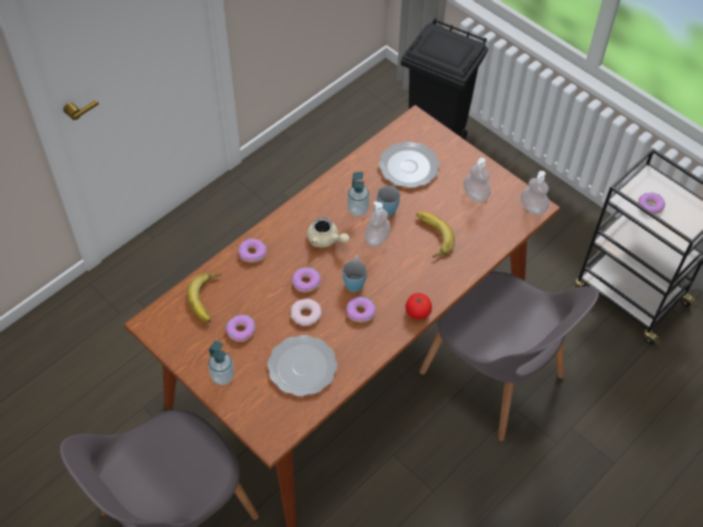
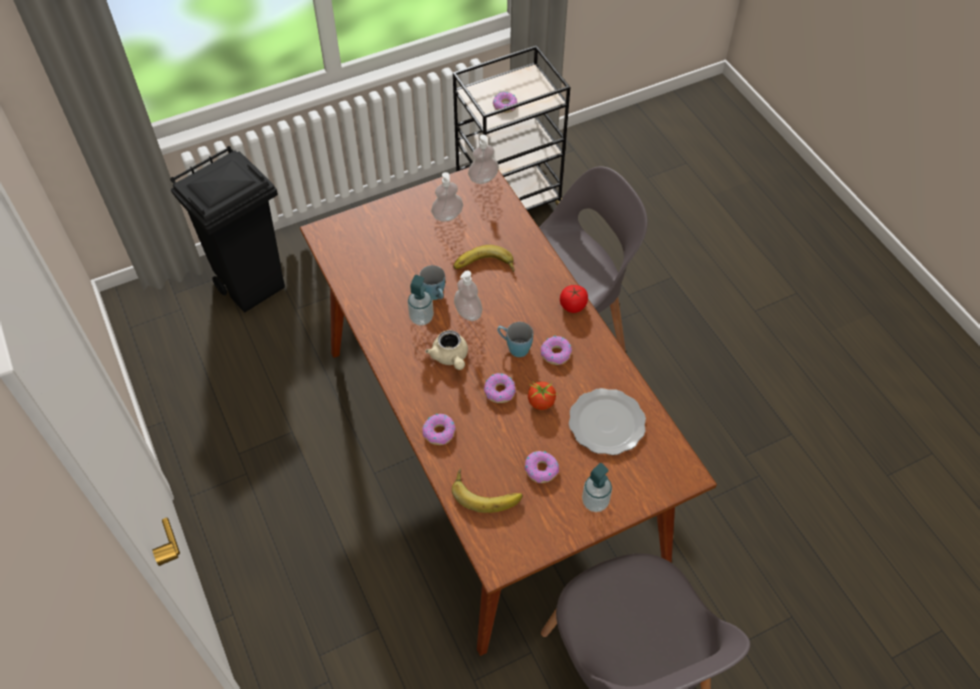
camera: 70 degrees left, 0 degrees up
donut [291,298,322,326] -> tomato [528,381,556,410]
beige teapot [307,217,350,247] -> beige teapot turned 105 degrees clockwise [425,330,468,370]
plate [379,141,440,188] -> none

